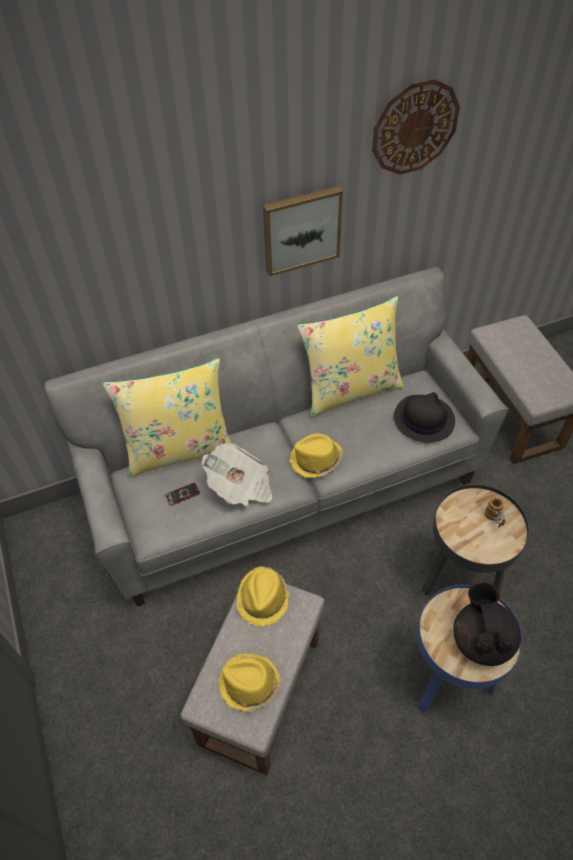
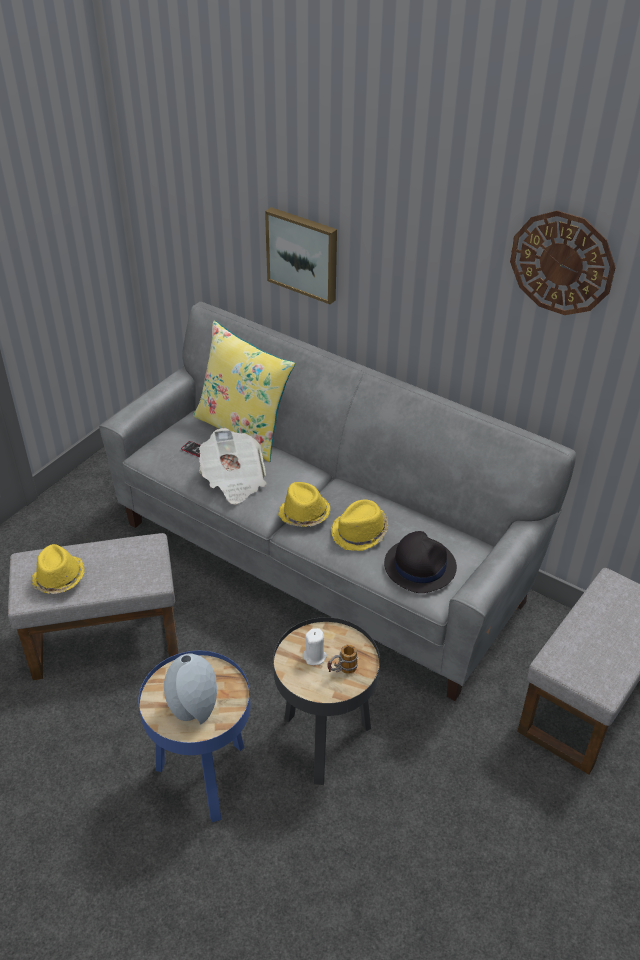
camera: 55 degrees right, 10 degrees down
yellow hat [236,566,290,627] -> yellow hat moved to [331,500,388,551]
picture [263,186,343,276] -> picture moved to [265,207,337,304]
yellow pillow [297,296,404,417] -> none
black teapot [453,582,521,666] -> grey vase [164,654,217,725]
none -> white candle [303,628,327,665]

